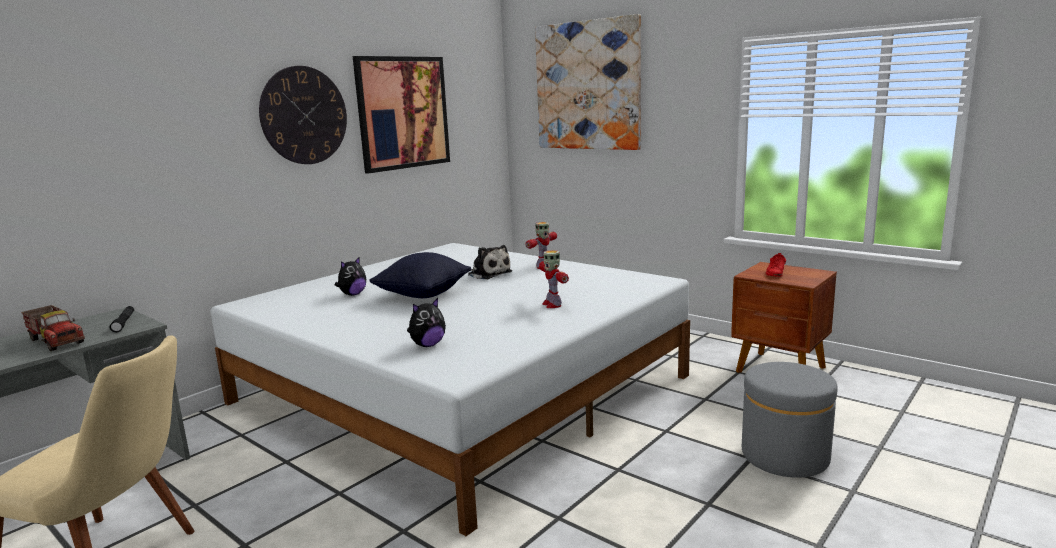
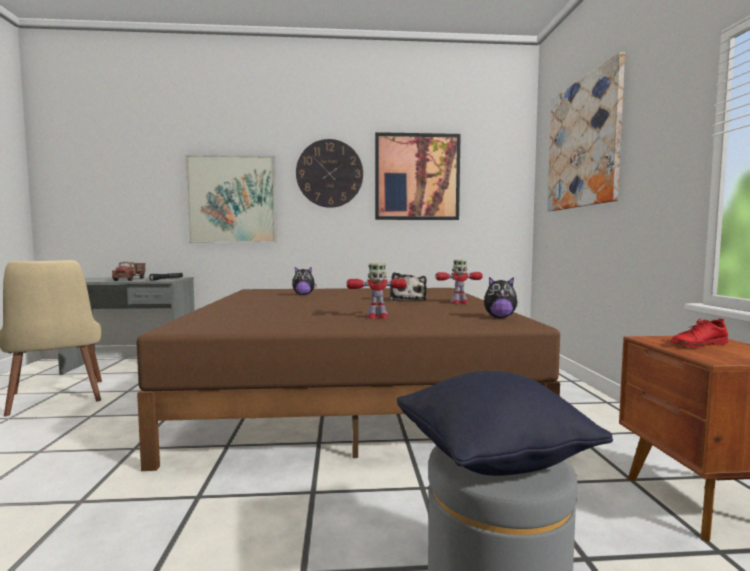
camera: 45 degrees right, 10 degrees down
white bed [210,243,690,536] -> brown bed [136,288,560,471]
black pillow [369,252,471,298] -> black pillow moved to [397,371,613,476]
plush toy [407,298,446,347] -> plush toy moved to [484,277,518,318]
toy robot [539,250,569,308] -> toy robot turned 120 degrees counterclockwise [347,263,407,319]
none -> picture [185,154,277,243]

